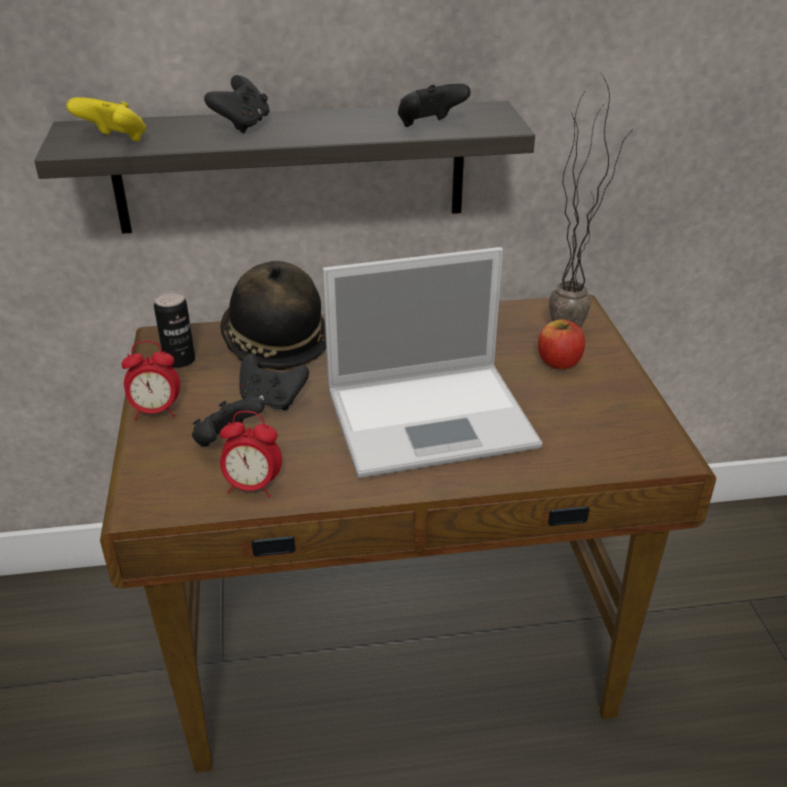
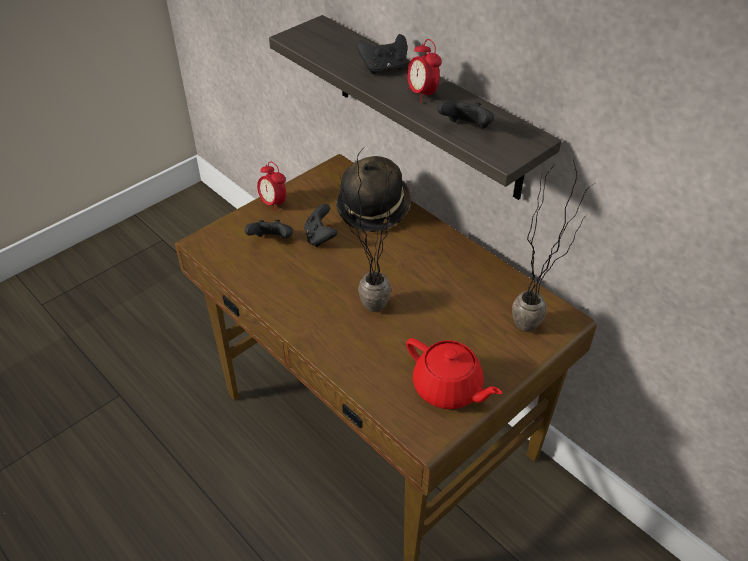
camera: 55 degrees right, 10 degrees up
yellow game controller [66,97,146,142] -> none
can [154,291,195,368] -> none
alarm clock [220,411,282,497] -> alarm clock moved to [407,39,442,102]
laptop [322,247,542,478] -> potted plant [338,149,392,312]
apple [538,319,585,369] -> none
none -> red teapot [406,338,502,409]

